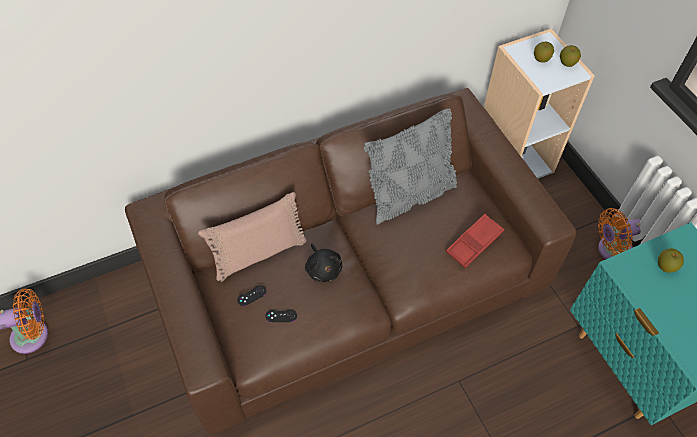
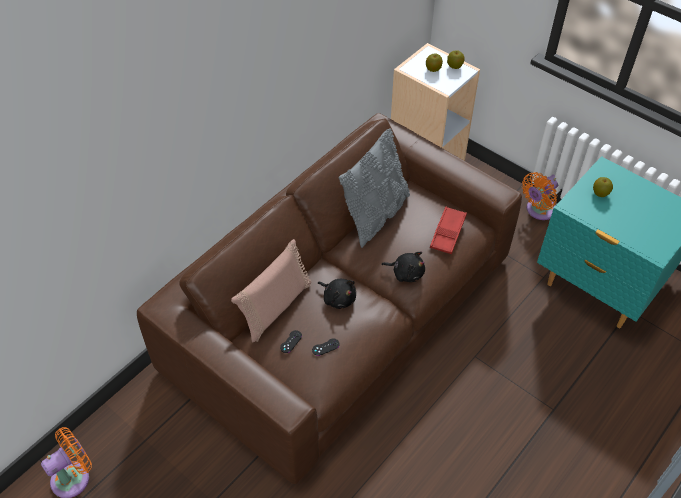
camera: 25 degrees left, 5 degrees down
none -> black plush toy [381,252,425,282]

